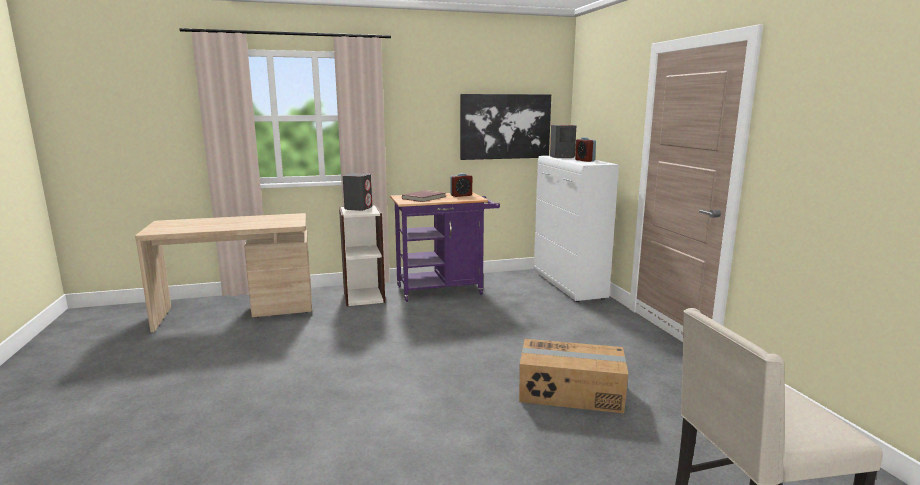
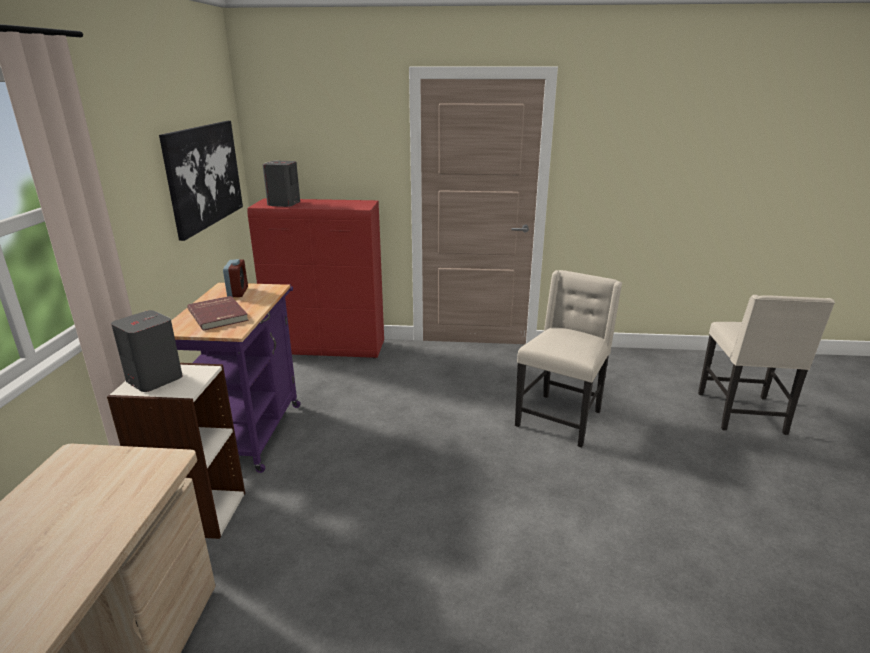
camera: 70 degrees left, 10 degrees up
cardboard box [519,339,628,413] -> beige chair [515,270,622,448]
white cabinet [534,156,619,302] -> red cabinet [247,198,384,358]
alarm clock [575,137,596,162] -> none

